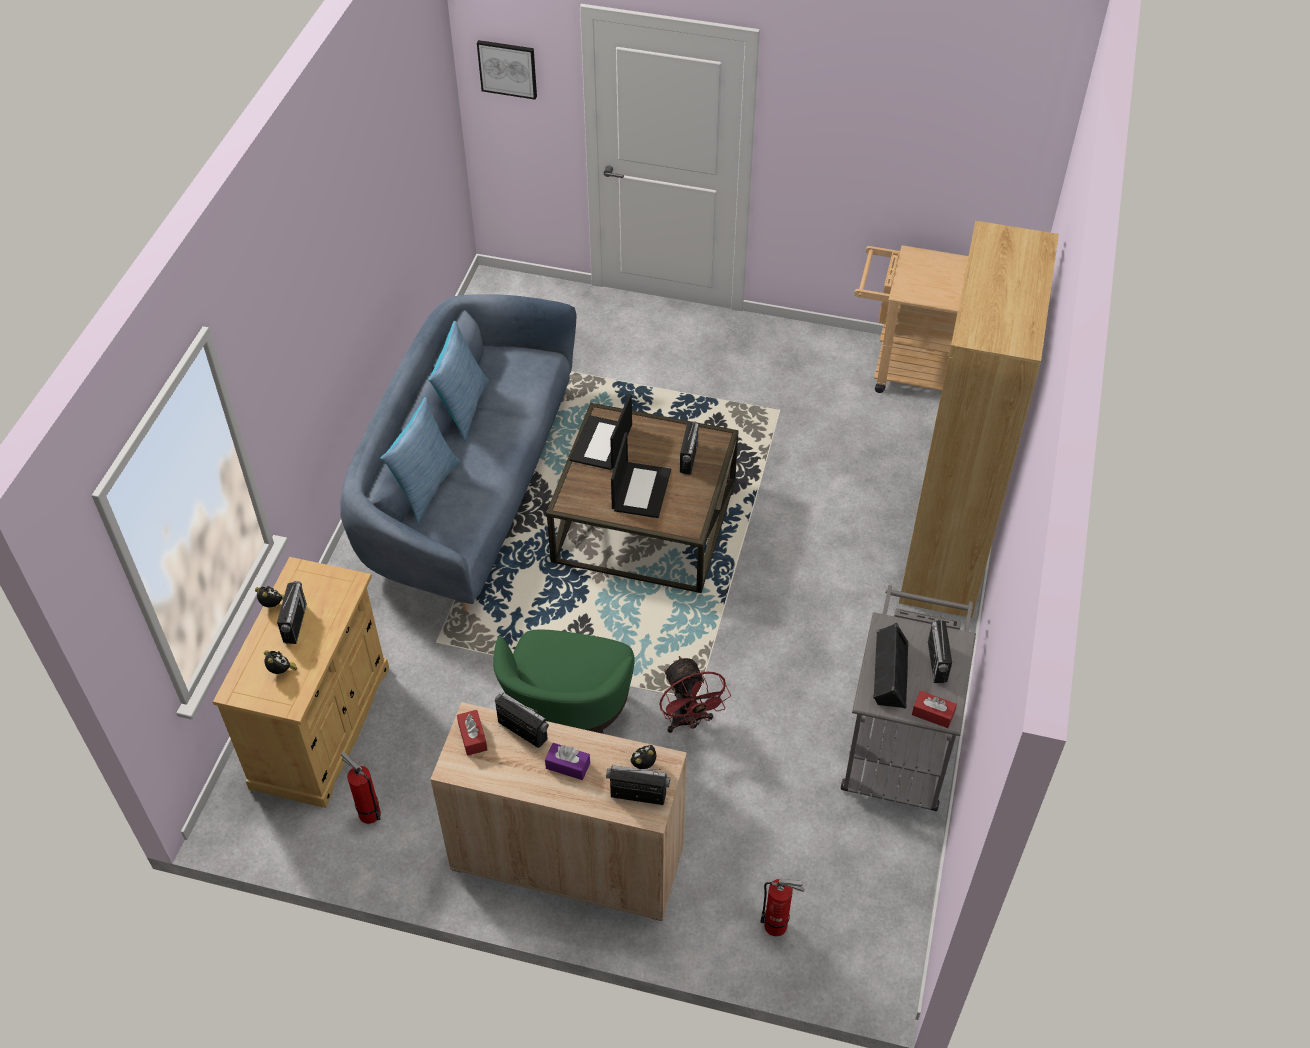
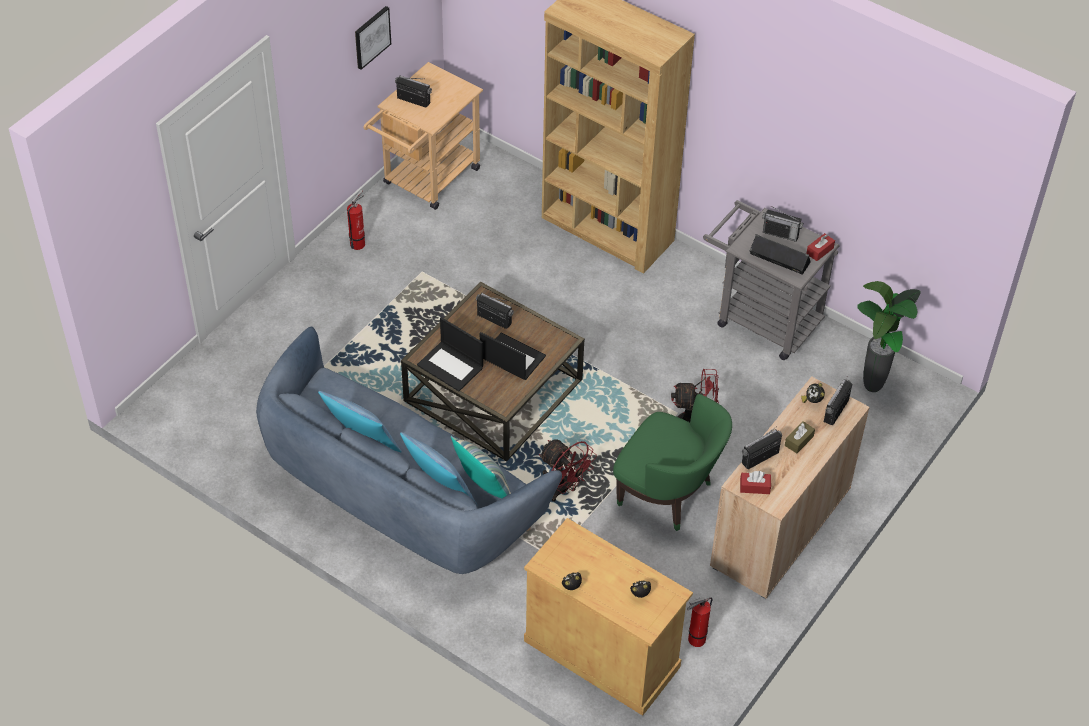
camera: 70 degrees left, 0 degrees up
radio [277,581,307,644] -> radio moved to [395,76,432,108]
picture [477,40,537,100] -> picture moved to [355,6,391,70]
purple tissue box [545,743,590,780] -> brown tissue box [785,421,815,453]
fire extinguisher [761,879,805,936] -> fire extinguisher moved to [347,190,365,250]
none -> pillow [451,436,511,498]
none -> red fan [539,439,597,502]
none -> potted plant [857,281,921,392]

